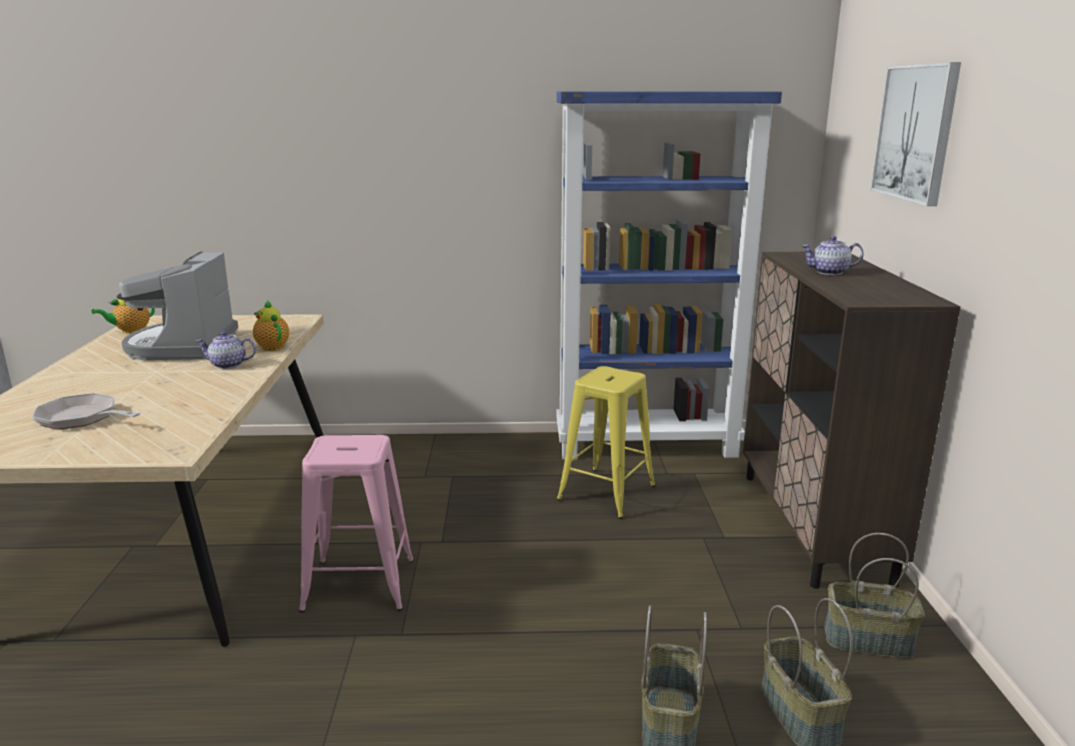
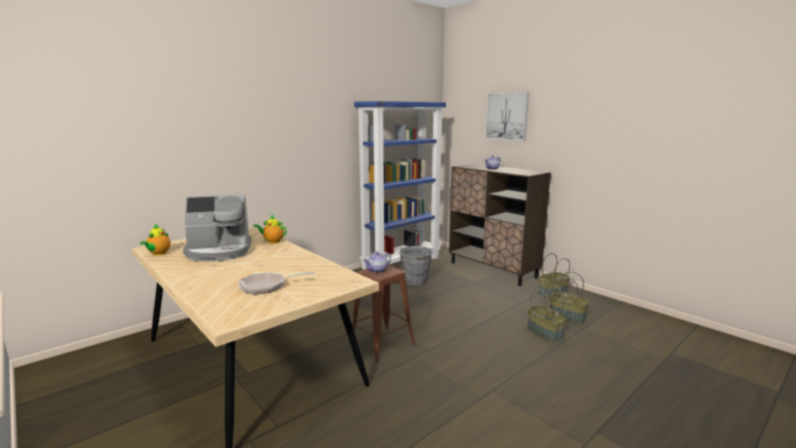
camera: 40 degrees left, 5 degrees down
coffee machine [117,251,238,360] -> coffee machine turned 60 degrees counterclockwise [183,194,252,261]
teapot [196,331,256,369] -> teapot moved to [364,252,391,273]
pink stool [299,435,414,613] -> brown stool [349,265,415,362]
yellow stool [557,366,656,519] -> grey bucket [398,246,434,286]

